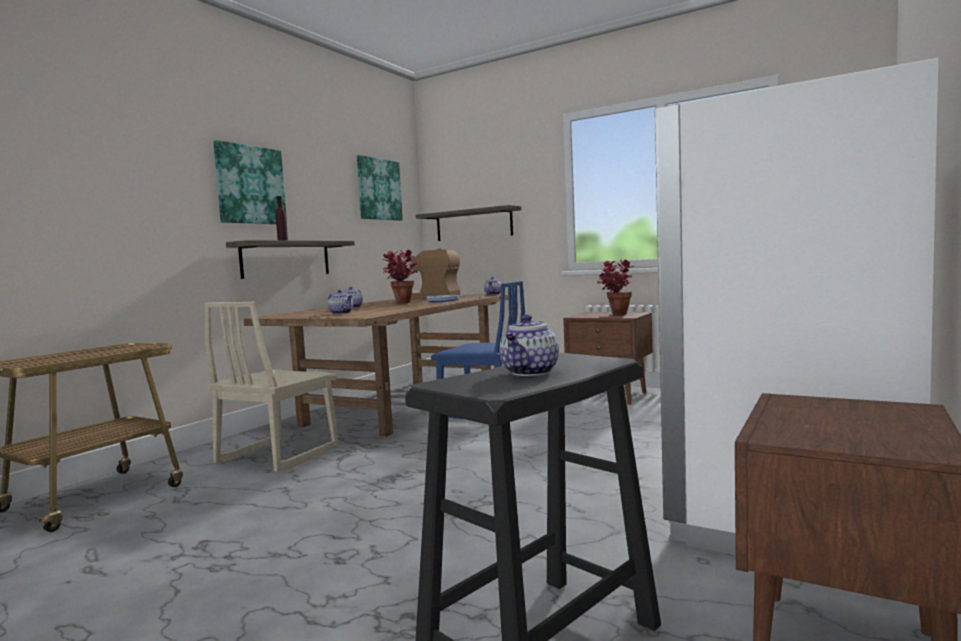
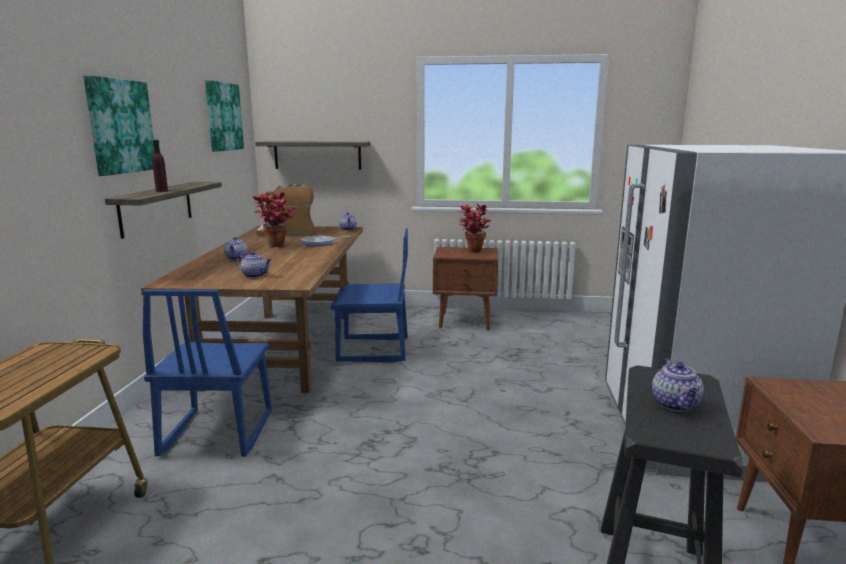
camera: 25 degrees left, 10 degrees up
beige chair [204,302,338,472] -> blue chair [143,289,272,457]

